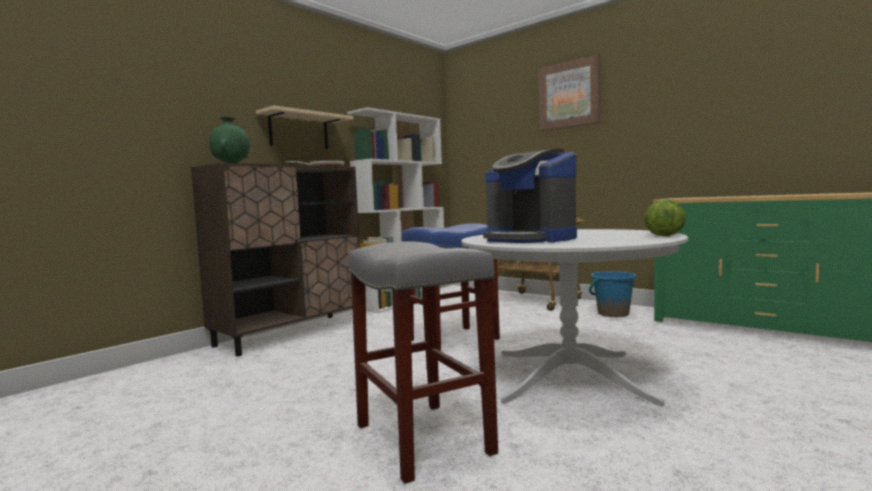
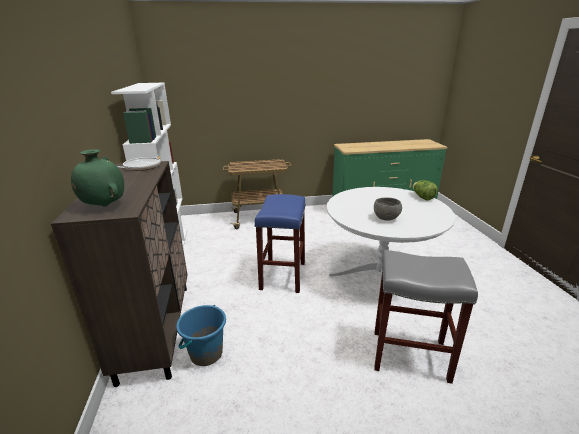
camera: 50 degrees left, 20 degrees up
beige shelf [256,105,353,149] -> none
coffee machine [483,149,577,243] -> grey bowl [374,197,402,221]
picture [539,55,600,131] -> none
blue bucket [589,271,637,317] -> blue bucket moved to [176,305,226,366]

